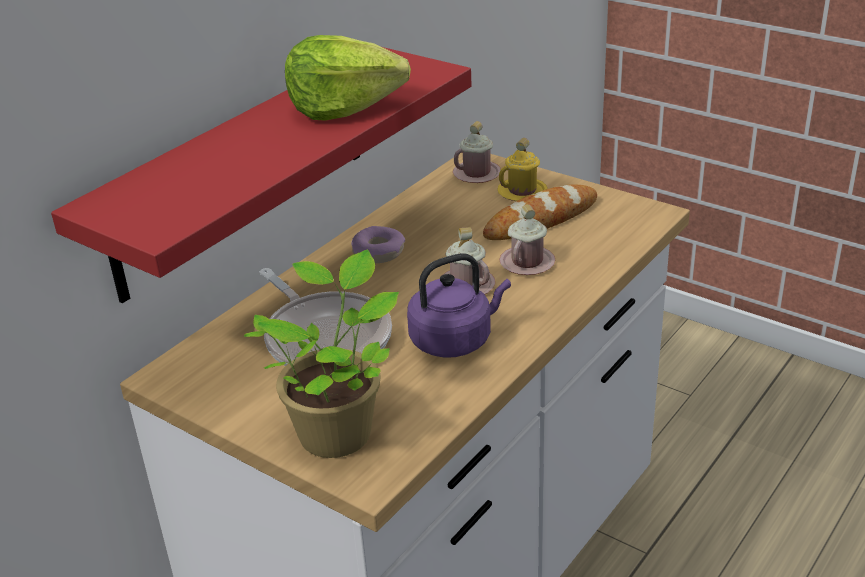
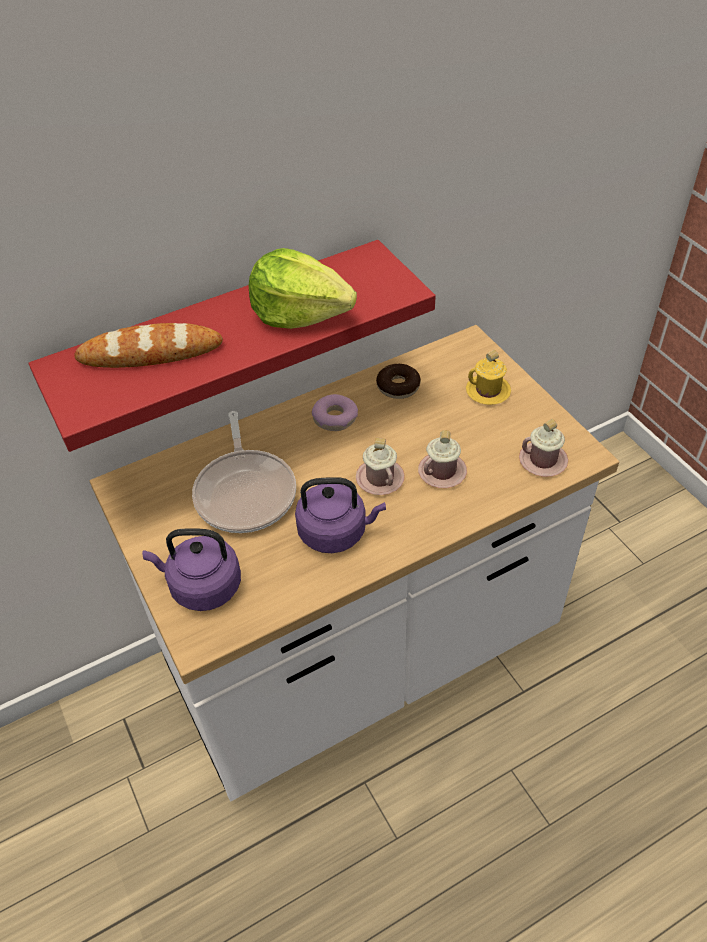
camera: 25 degrees right, 15 degrees up
potted plant [244,250,399,458] -> purple kettle [142,528,241,611]
pink mug [453,121,501,183] -> pink mug moved to [519,419,568,477]
bread [483,185,597,240] -> bread moved to [75,323,223,368]
none -> donut [376,364,421,399]

